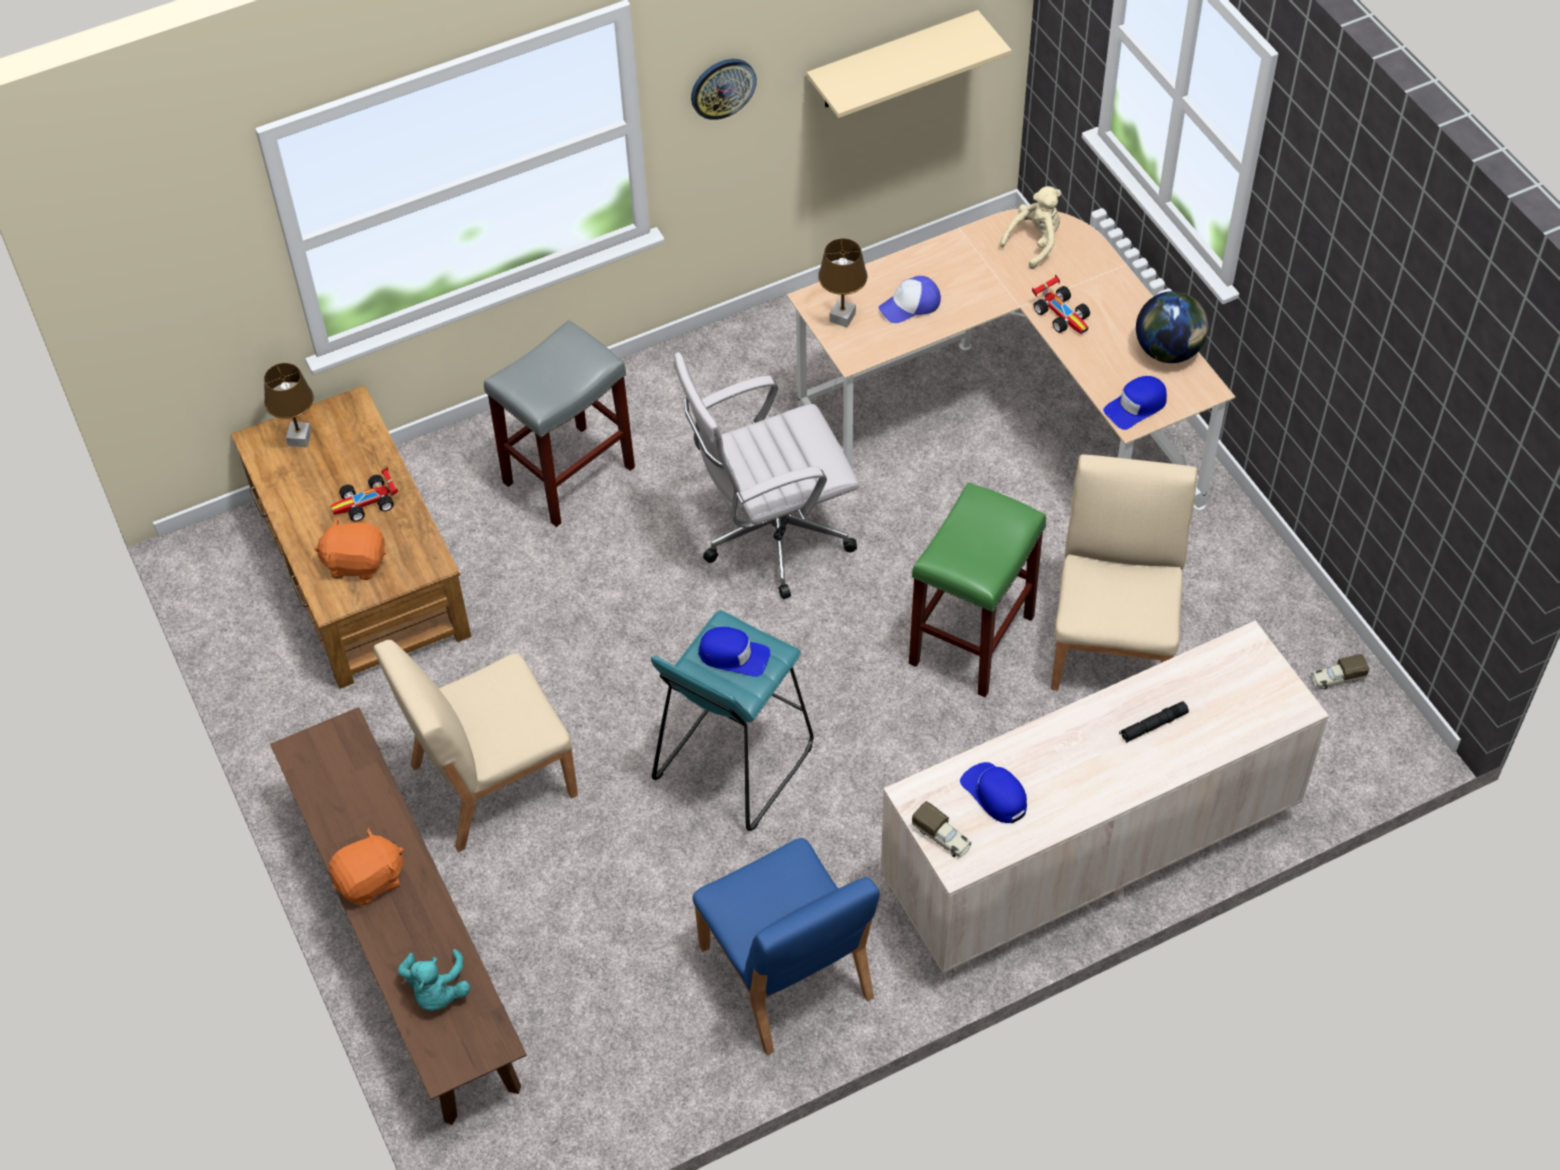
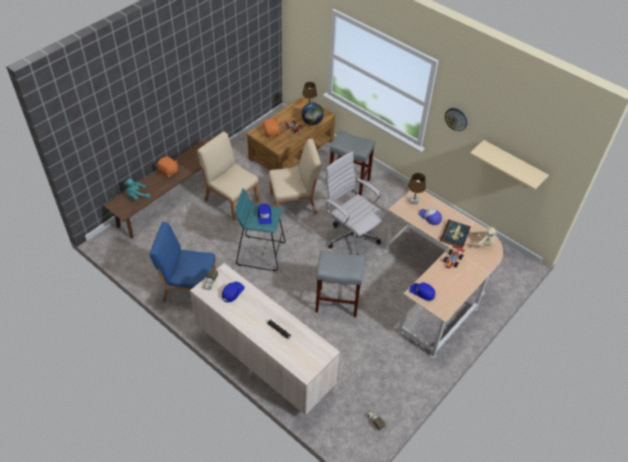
camera: 65 degrees right, 5 degrees down
blue chair [693,838,880,1056] -> blue chair turned 60 degrees clockwise [150,222,216,303]
green stool [909,482,1046,697] -> grey stool [315,250,364,317]
beige chair [1051,454,1197,690] -> beige chair moved to [269,139,321,214]
globe [1136,291,1208,363] -> globe moved to [302,103,324,125]
none -> book [440,220,471,249]

